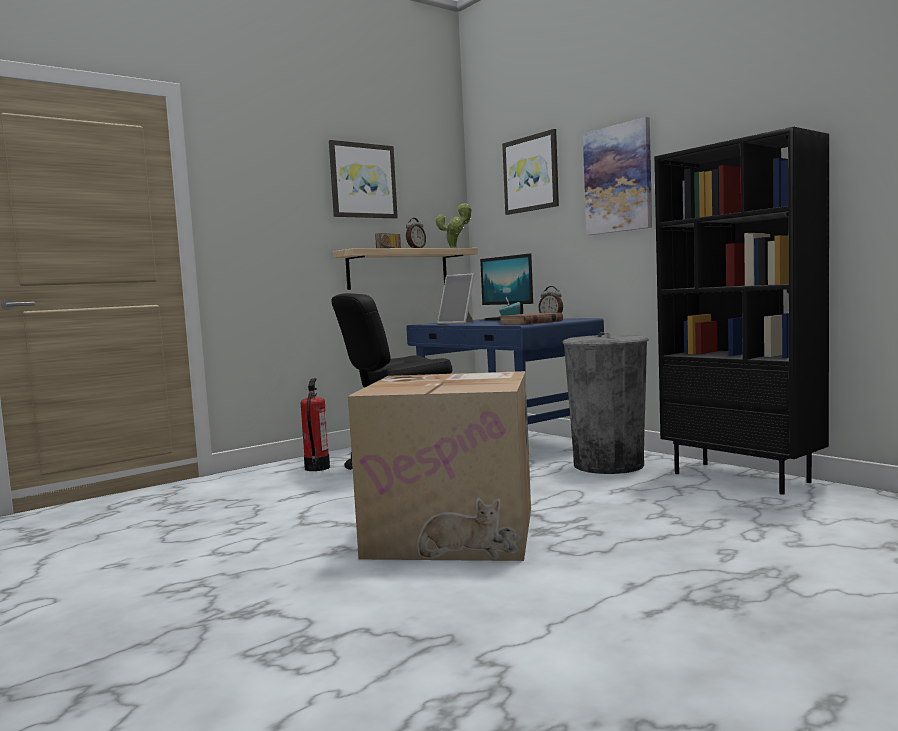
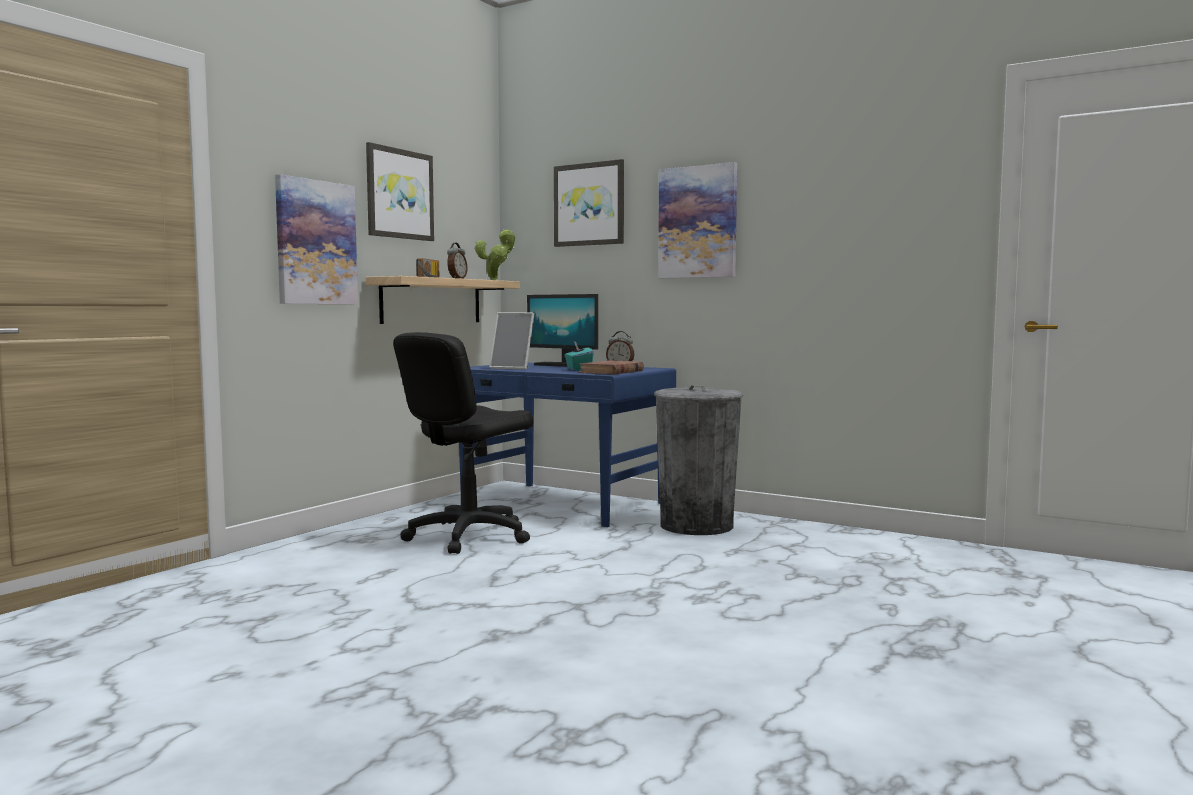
camera: 20 degrees left, 0 degrees up
fire extinguisher [301,378,330,471] -> none
cardboard box [348,371,531,561] -> none
black bookcase [654,126,829,495] -> none
none -> picture [275,174,358,304]

